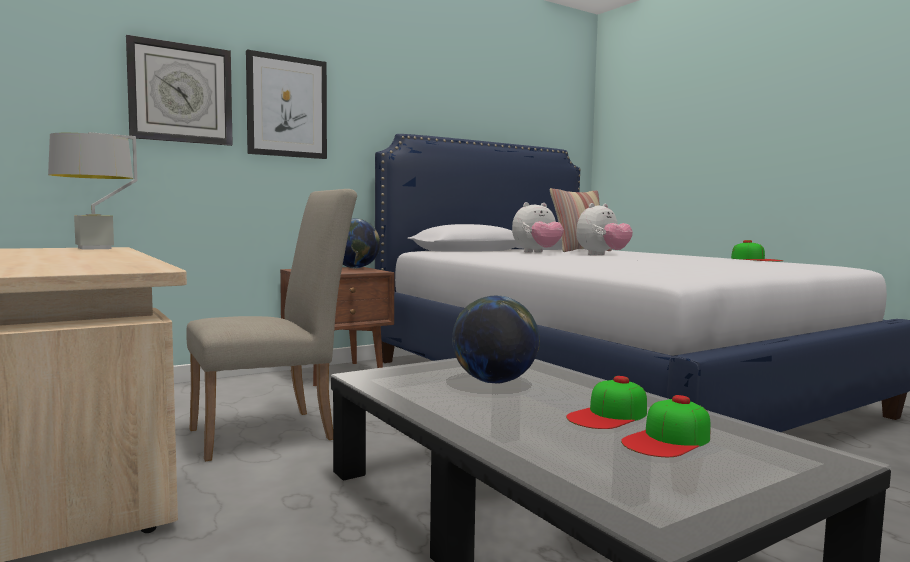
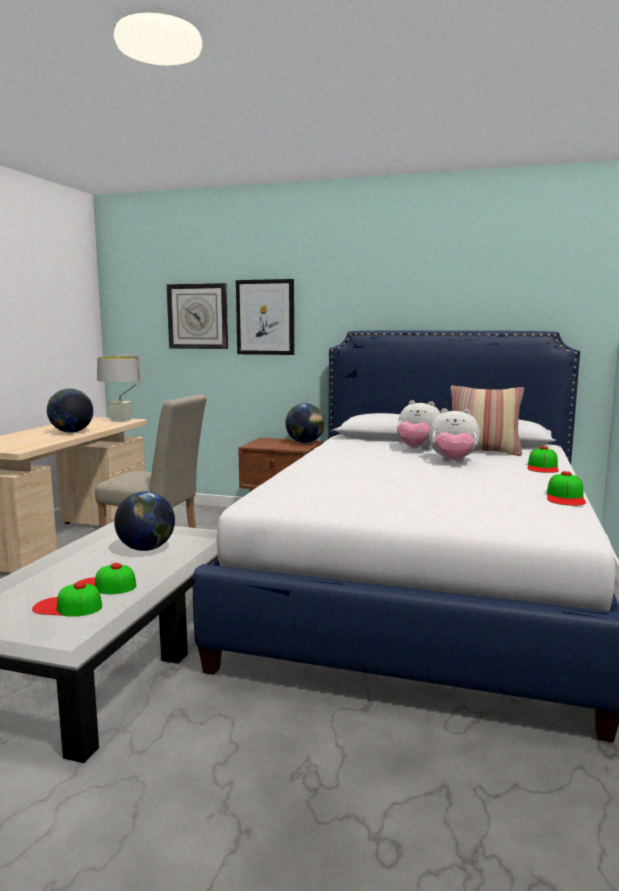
camera: 50 degrees right, 5 degrees up
none -> globe [47,389,93,433]
none -> cap [527,446,559,473]

